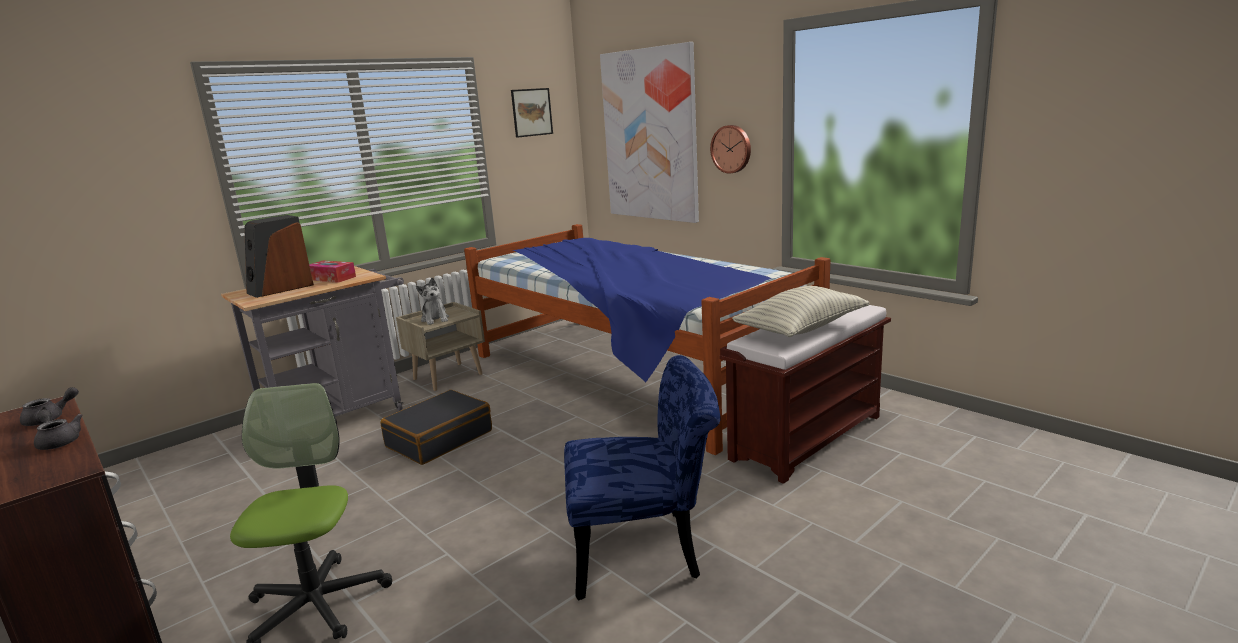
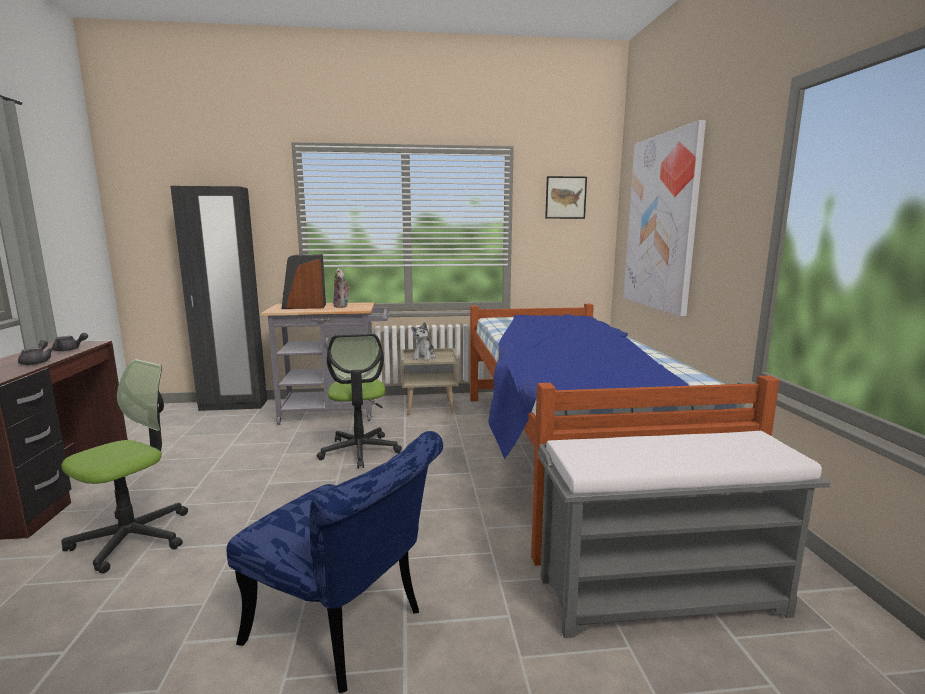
camera: 35 degrees right, 5 degrees down
tissue box [309,261,356,283] -> plush toy [333,268,350,308]
black suitcase [381,390,492,465] -> office chair [317,334,402,468]
wall clock [710,125,751,174] -> none
brown bench [720,305,891,484] -> grey bench [538,431,831,638]
pillow [732,286,870,337] -> none
none -> black wardrobe [170,186,267,411]

